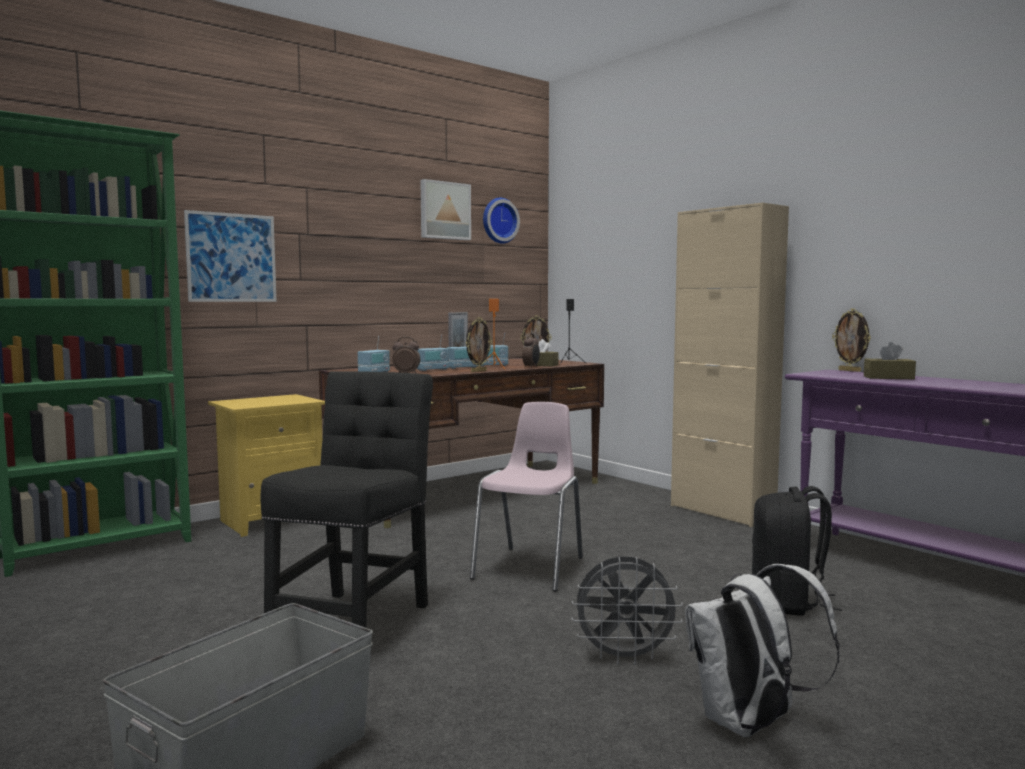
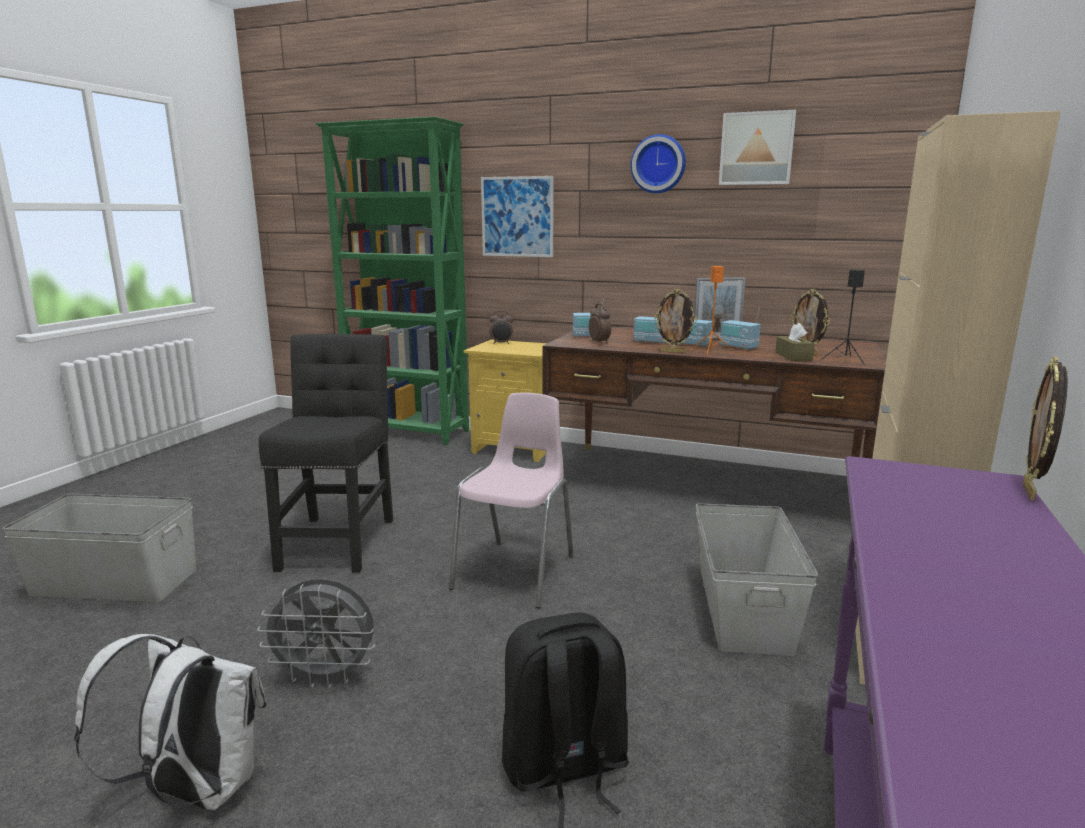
camera: 60 degrees right, 10 degrees up
black chair [260,371,433,628] -> black chair turned 75 degrees counterclockwise [259,334,393,573]
pink chair [470,402,583,591] -> pink chair turned 60 degrees counterclockwise [449,392,574,608]
wall clock [483,197,520,244] -> wall clock moved to [631,134,686,193]
alarm clock [522,333,540,368] -> alarm clock moved to [489,311,513,344]
grey fan [571,557,683,665] -> grey fan turned 60 degrees counterclockwise [257,579,375,688]
brown tissue box [864,342,916,379] -> none
none -> grey storage box [695,503,818,656]

